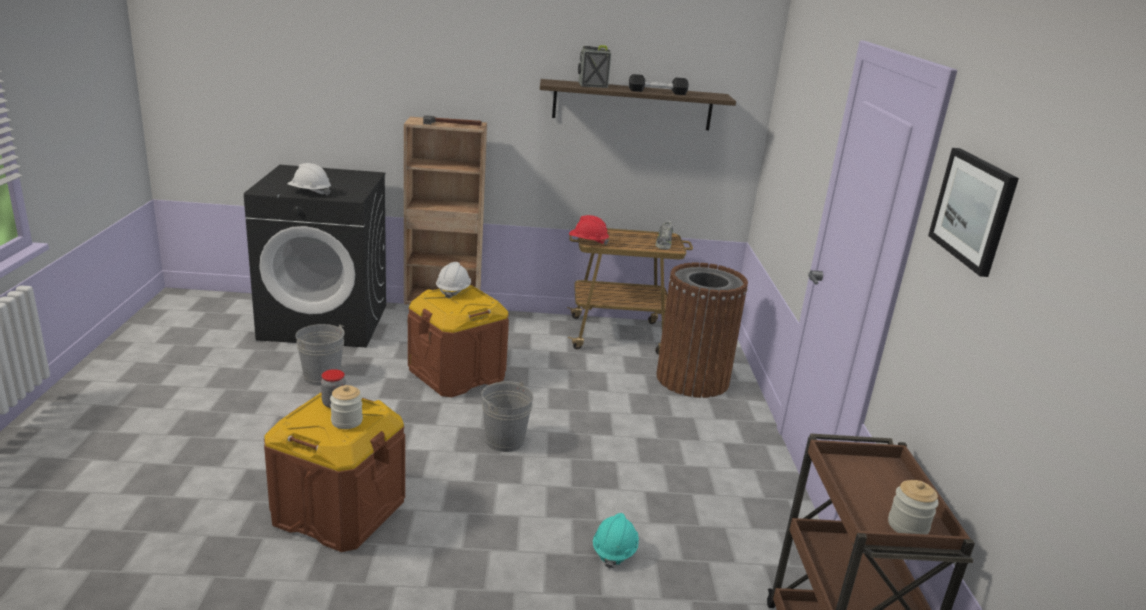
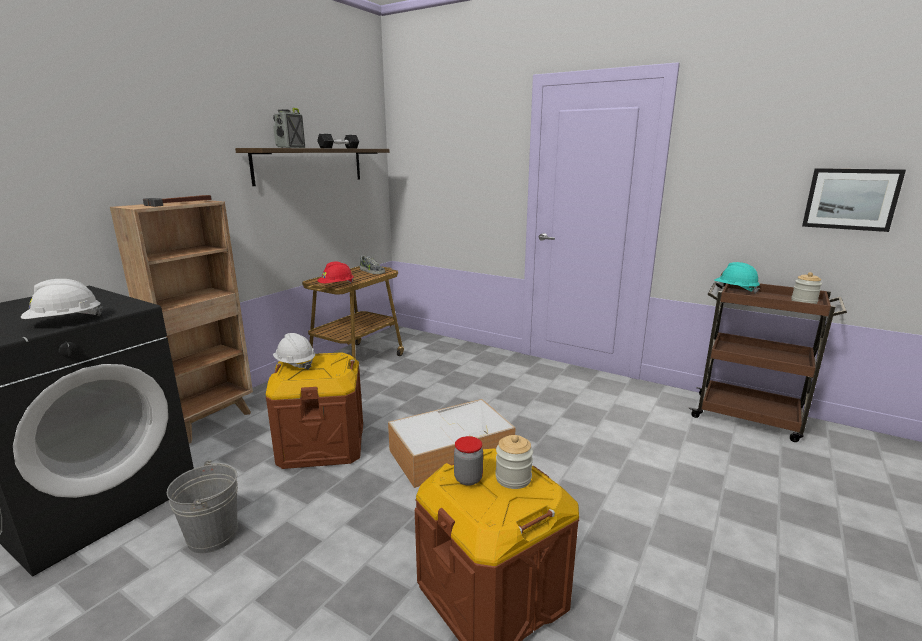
camera: 55 degrees left, 5 degrees down
grey bucket [481,381,533,452] -> storage box [388,399,516,488]
turquoise hard hat [593,513,639,569] -> turquoise hard hat moved to [714,262,760,294]
brown trash can [656,263,748,398] -> none
picture [928,148,1019,277] -> picture moved to [802,168,906,232]

